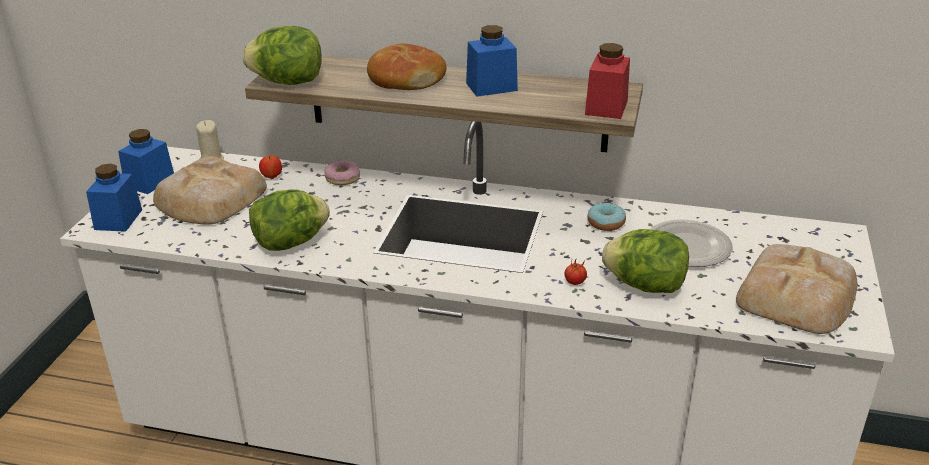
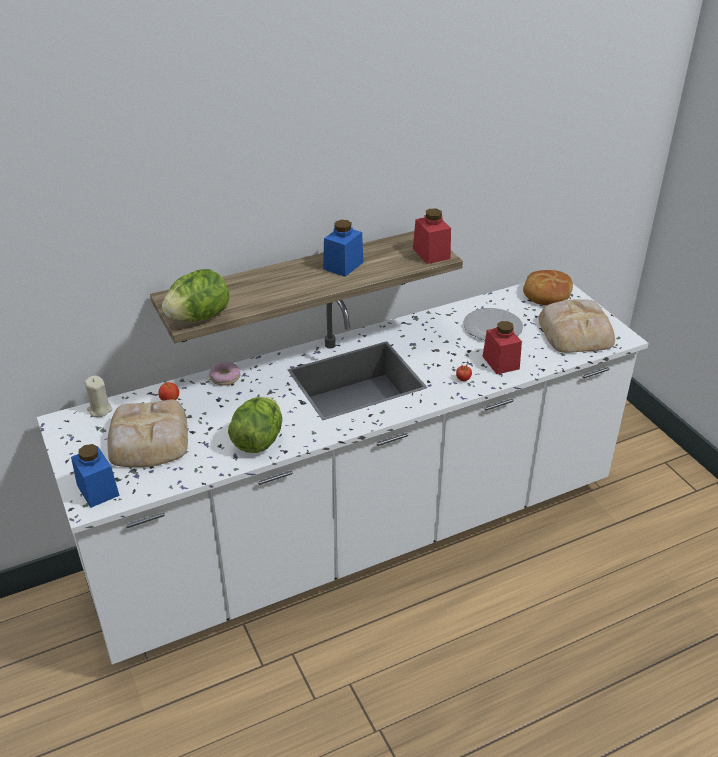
camera: 40 degrees left, 5 degrees up
blue jar [118,129,174,194] -> none
bread [367,43,447,90] -> bread moved to [523,270,573,305]
donut [587,203,626,231] -> none
lettuce [602,229,689,293] -> red jar [482,321,522,374]

